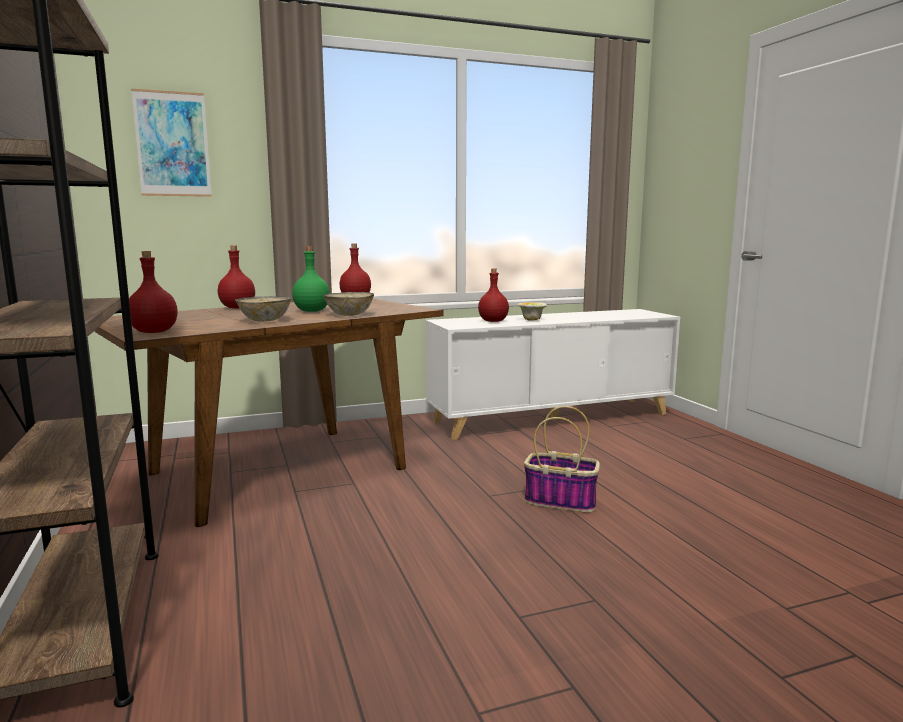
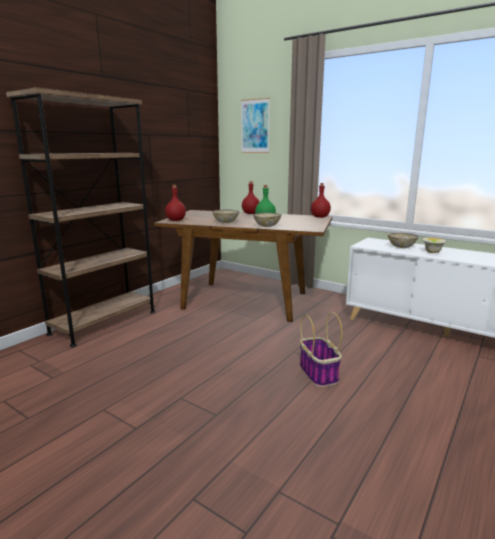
camera: 55 degrees right, 5 degrees up
red bottle [478,268,509,322] -> bowl [388,233,418,248]

